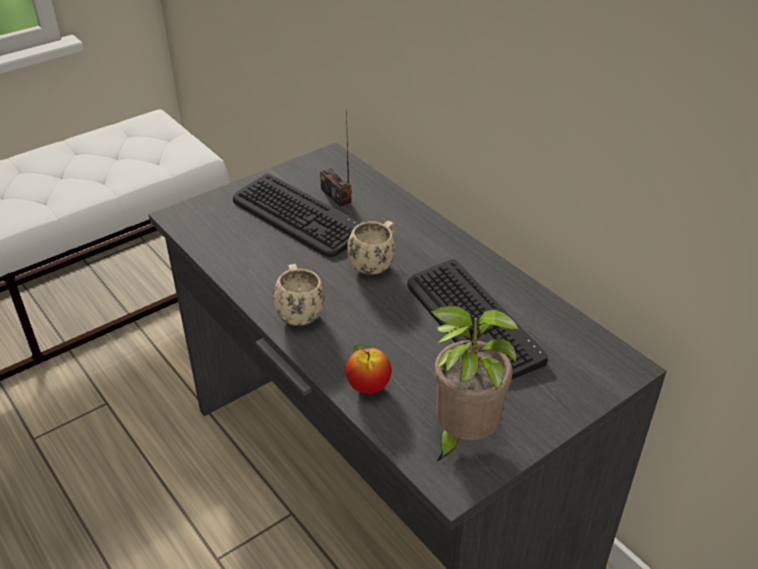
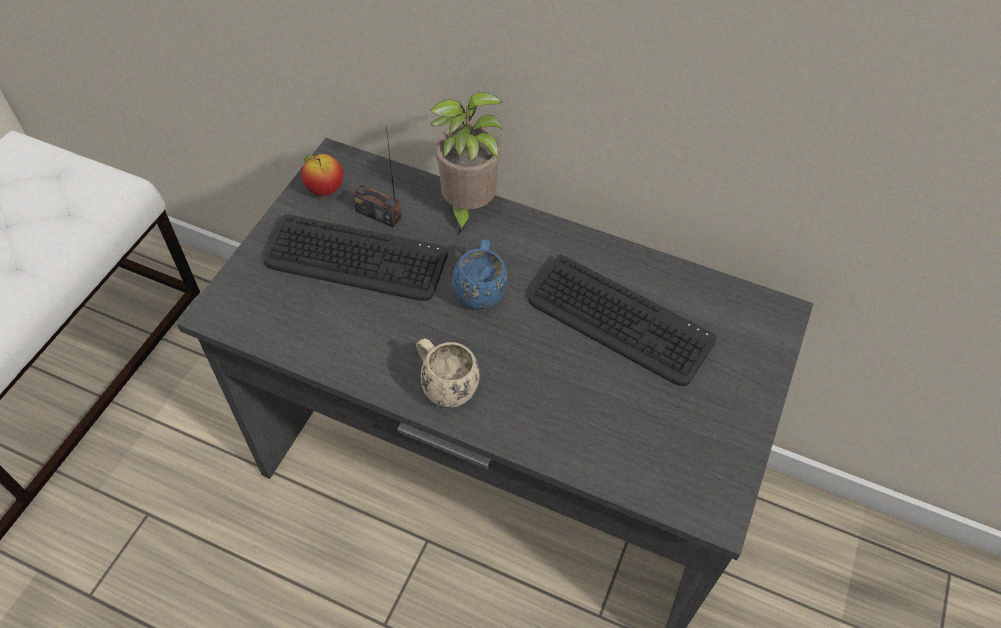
camera: 30 degrees left, 15 degrees up
apple [345,344,391,394] -> apple moved to [301,154,343,196]
beige mug [347,221,396,275] -> blue mug [452,239,507,309]
potted plant [431,305,519,462] -> potted plant moved to [430,92,503,235]

